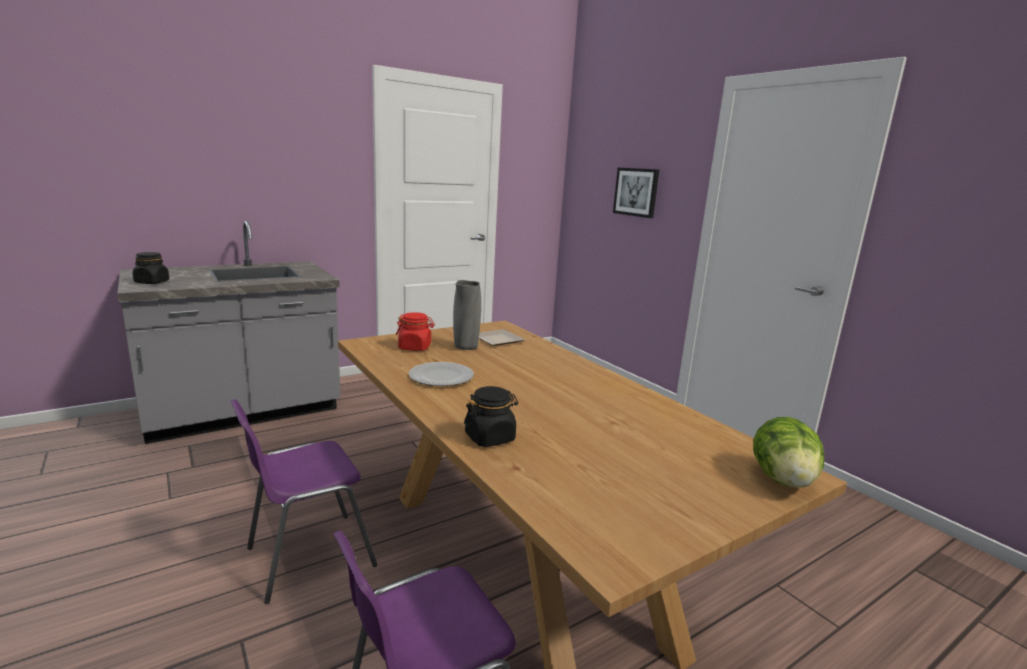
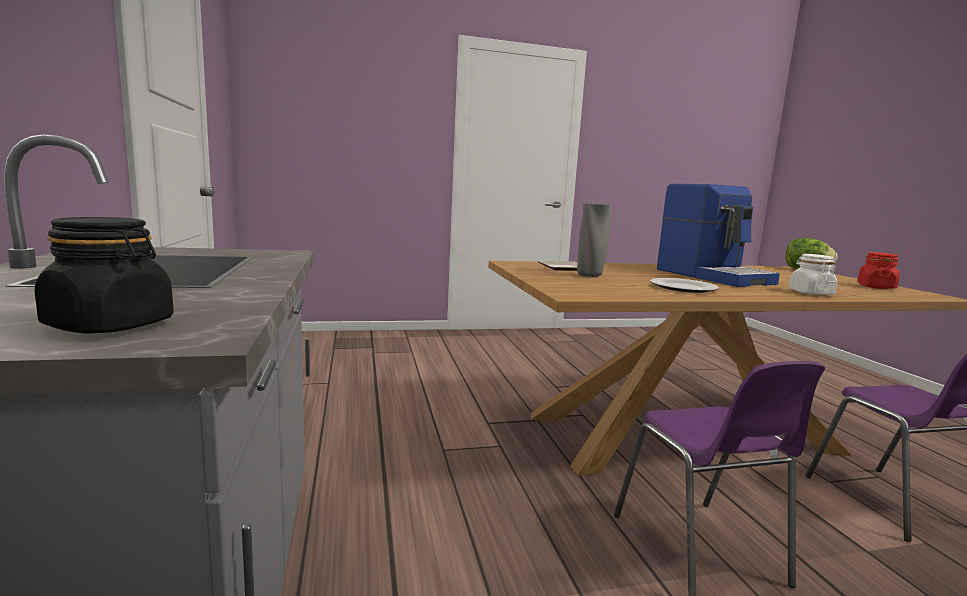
camera: 70 degrees left, 5 degrees down
red jar [396,312,435,351] -> red jar moved to [857,252,900,289]
black jar [464,386,518,447] -> white jar [789,254,837,295]
picture [613,168,659,218] -> none
none -> coffee machine [657,183,780,287]

